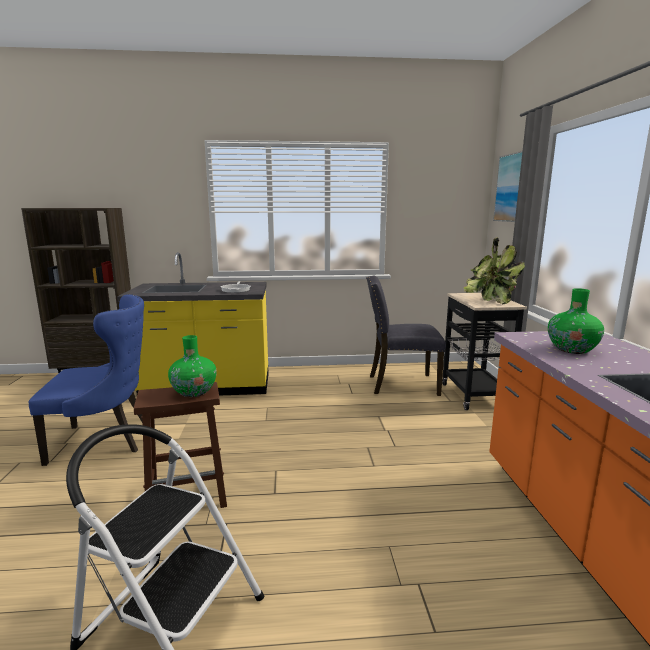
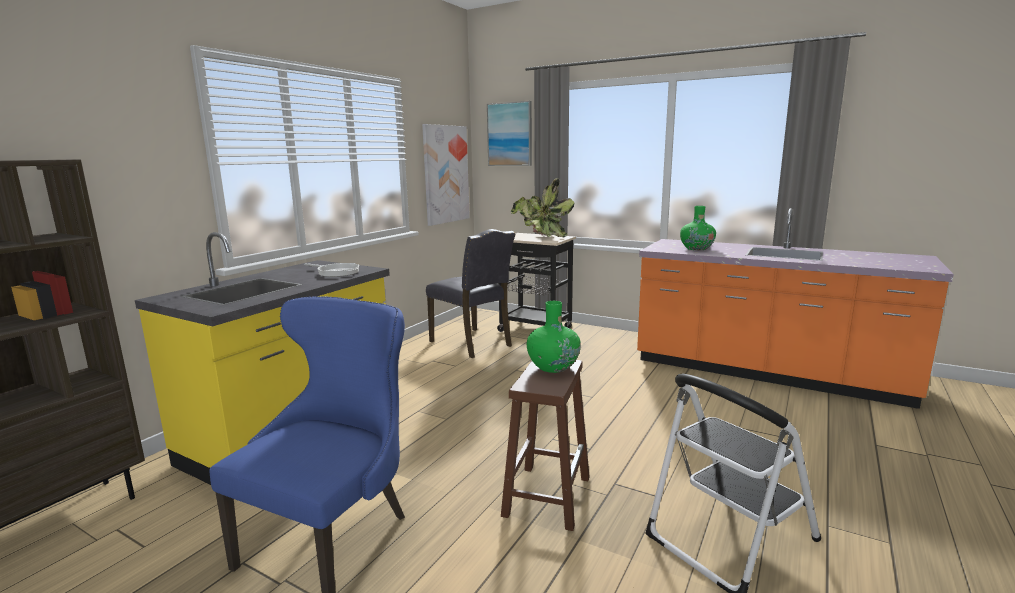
camera: 55 degrees left, 0 degrees up
grey chair [366,276,446,396] -> grey chair turned 75 degrees counterclockwise [426,229,515,358]
none -> picture [422,124,470,226]

